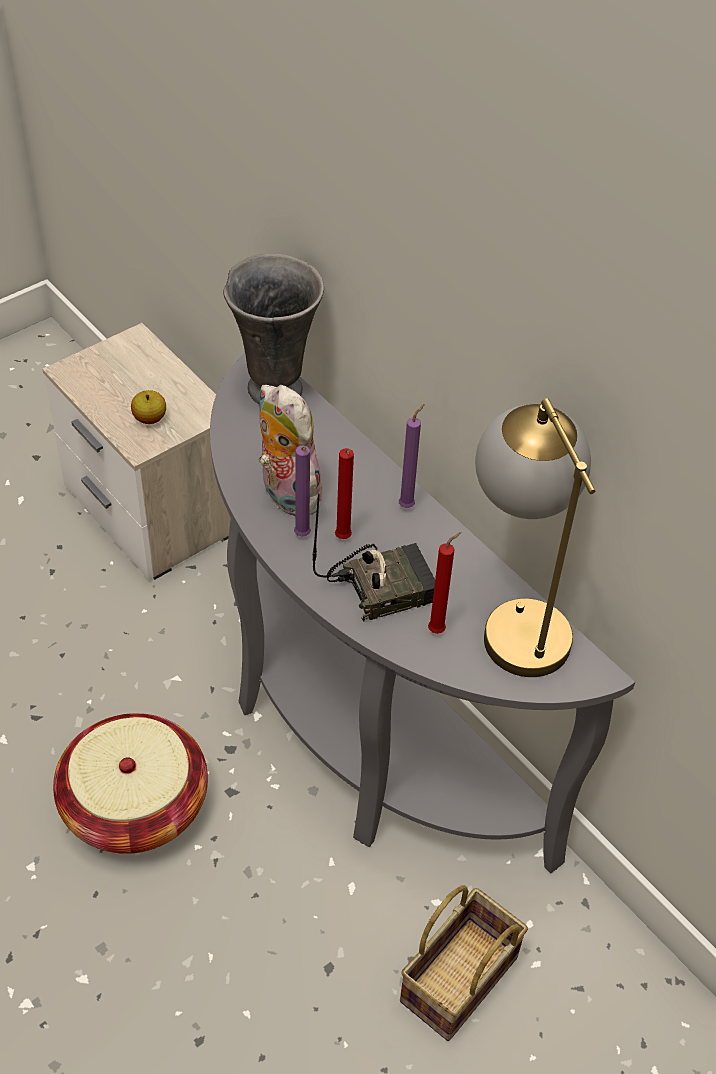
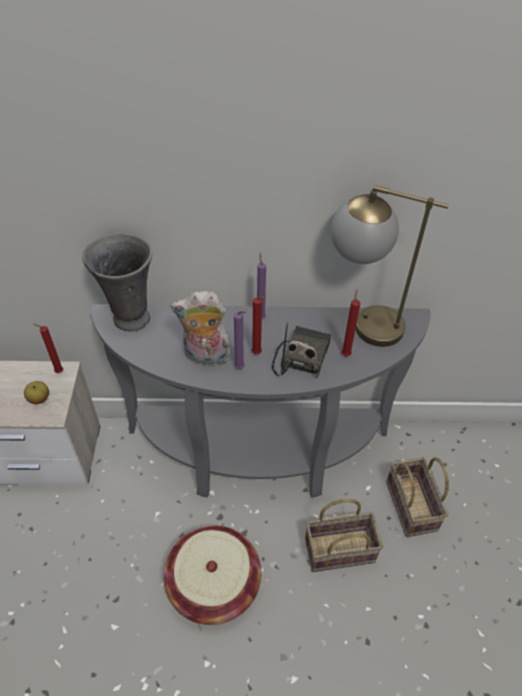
camera: 50 degrees left, 0 degrees up
none -> red candle [34,324,63,373]
none -> basket [305,499,383,572]

